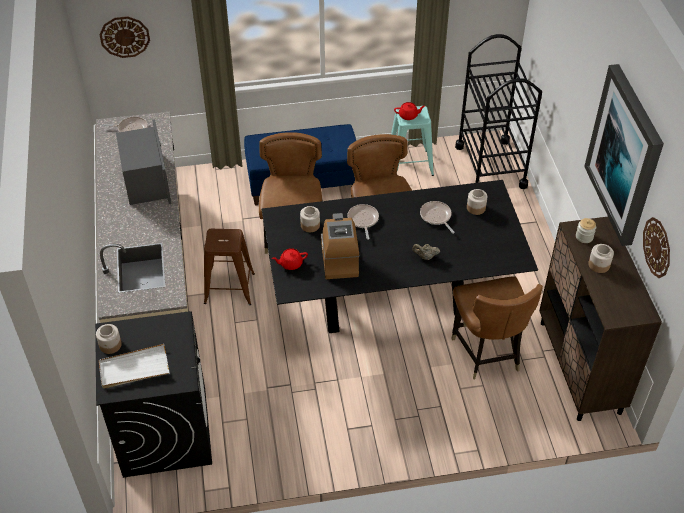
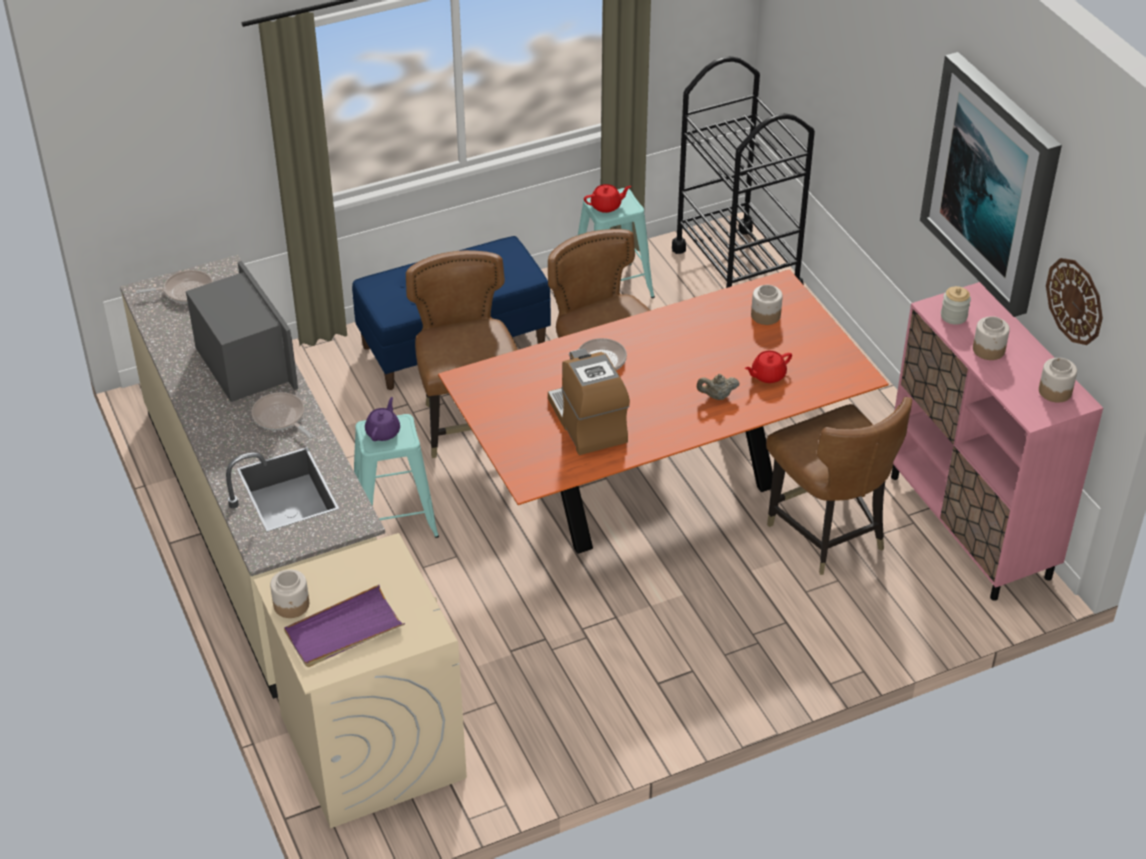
camera: 15 degrees left, 5 degrees down
black washing machine [95,311,212,478] -> beige washing machine [254,533,467,828]
wall clock [99,16,150,58] -> none
white tray [99,344,170,388] -> purple tray [284,585,405,667]
brown stool [204,228,255,305] -> turquoise stool [354,414,439,538]
black dining table [262,180,538,333] -> orange dining table [438,269,889,554]
red teapot [272,248,308,270] -> red teapot moved to [745,350,792,383]
jar [300,206,320,232] -> jar moved to [1039,358,1077,403]
frying pan [420,201,455,233] -> frying pan moved to [251,392,313,438]
brown cabinet [539,217,662,421] -> pink cabinet [891,282,1103,601]
none -> purple teapot [365,397,400,441]

